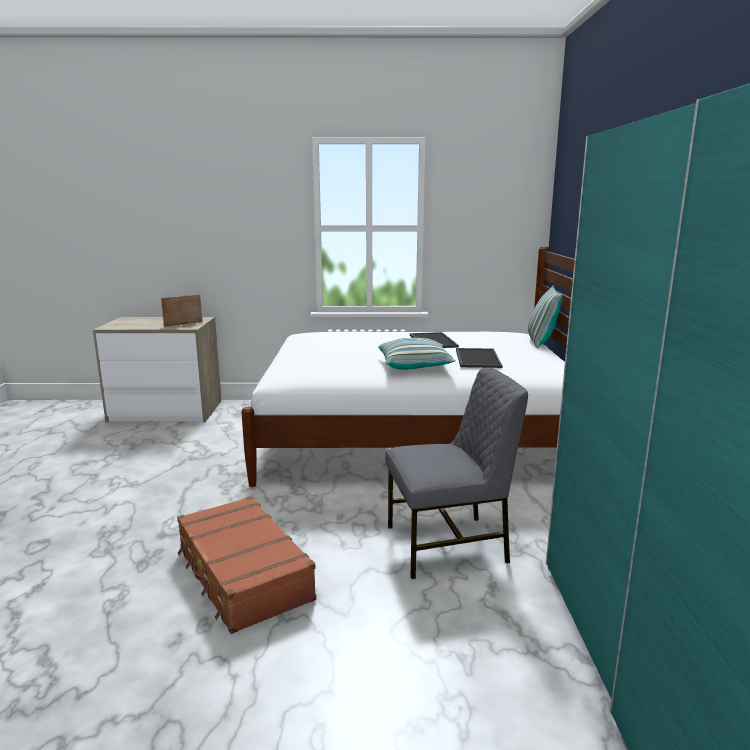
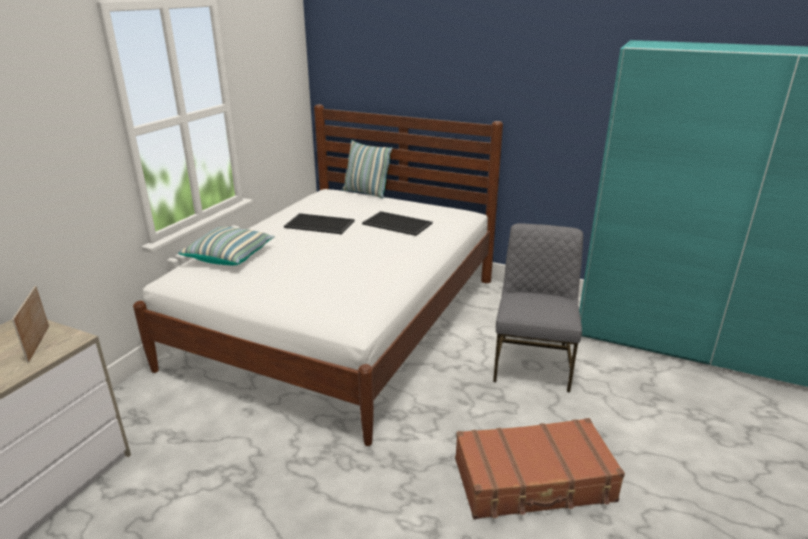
camera: 65 degrees left, 10 degrees up
pillow [378,338,456,370] -> pillow moved to [178,227,275,265]

